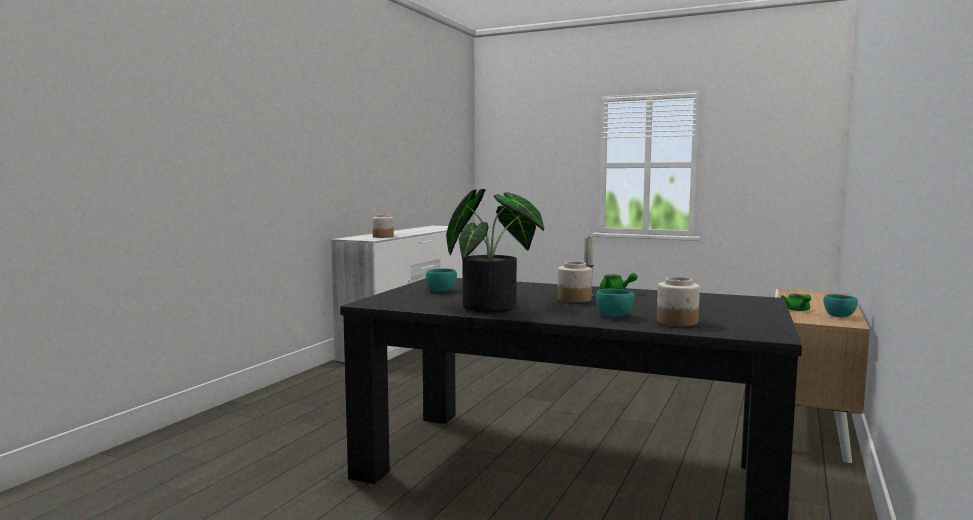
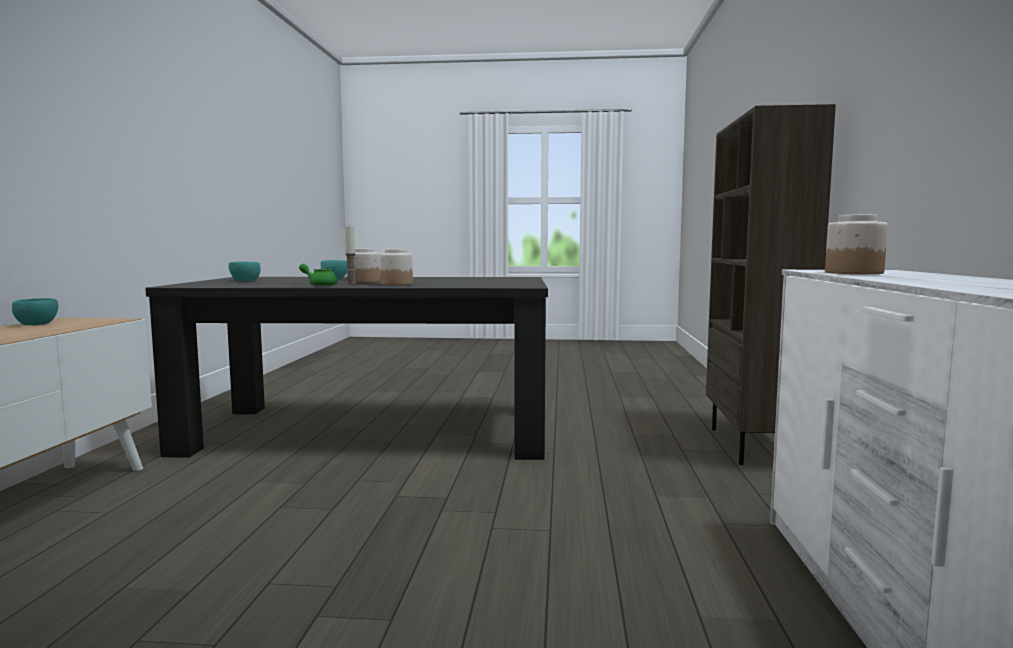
camera: 160 degrees right, 0 degrees up
turquoise bowl [426,268,457,292] -> turquoise bowl moved to [229,261,261,281]
potted plant [446,189,544,313] -> none
jar [657,277,700,326] -> jar moved to [380,249,413,285]
green teapot [781,294,811,311] -> none
none -> brown bookcase [706,104,836,465]

